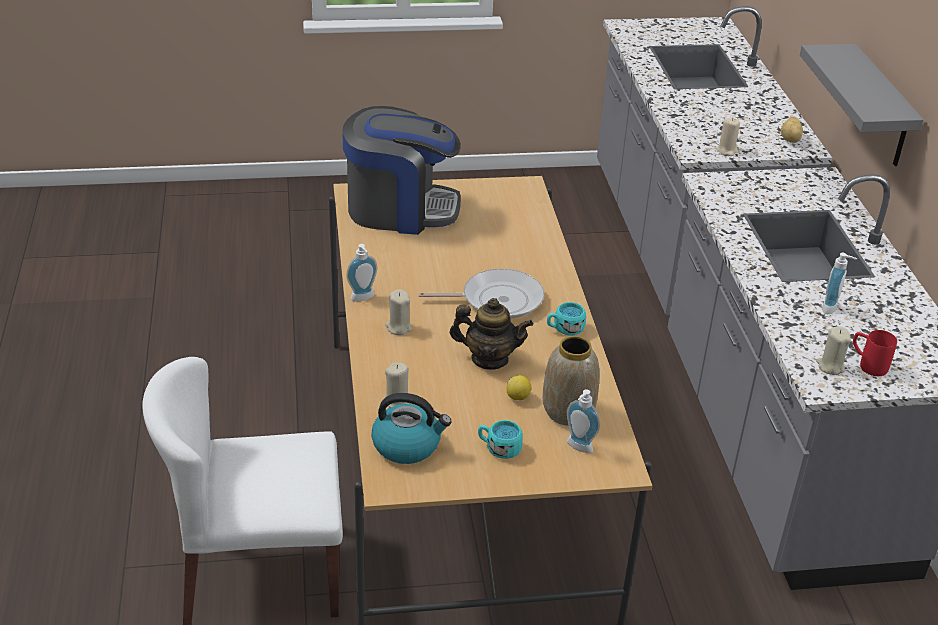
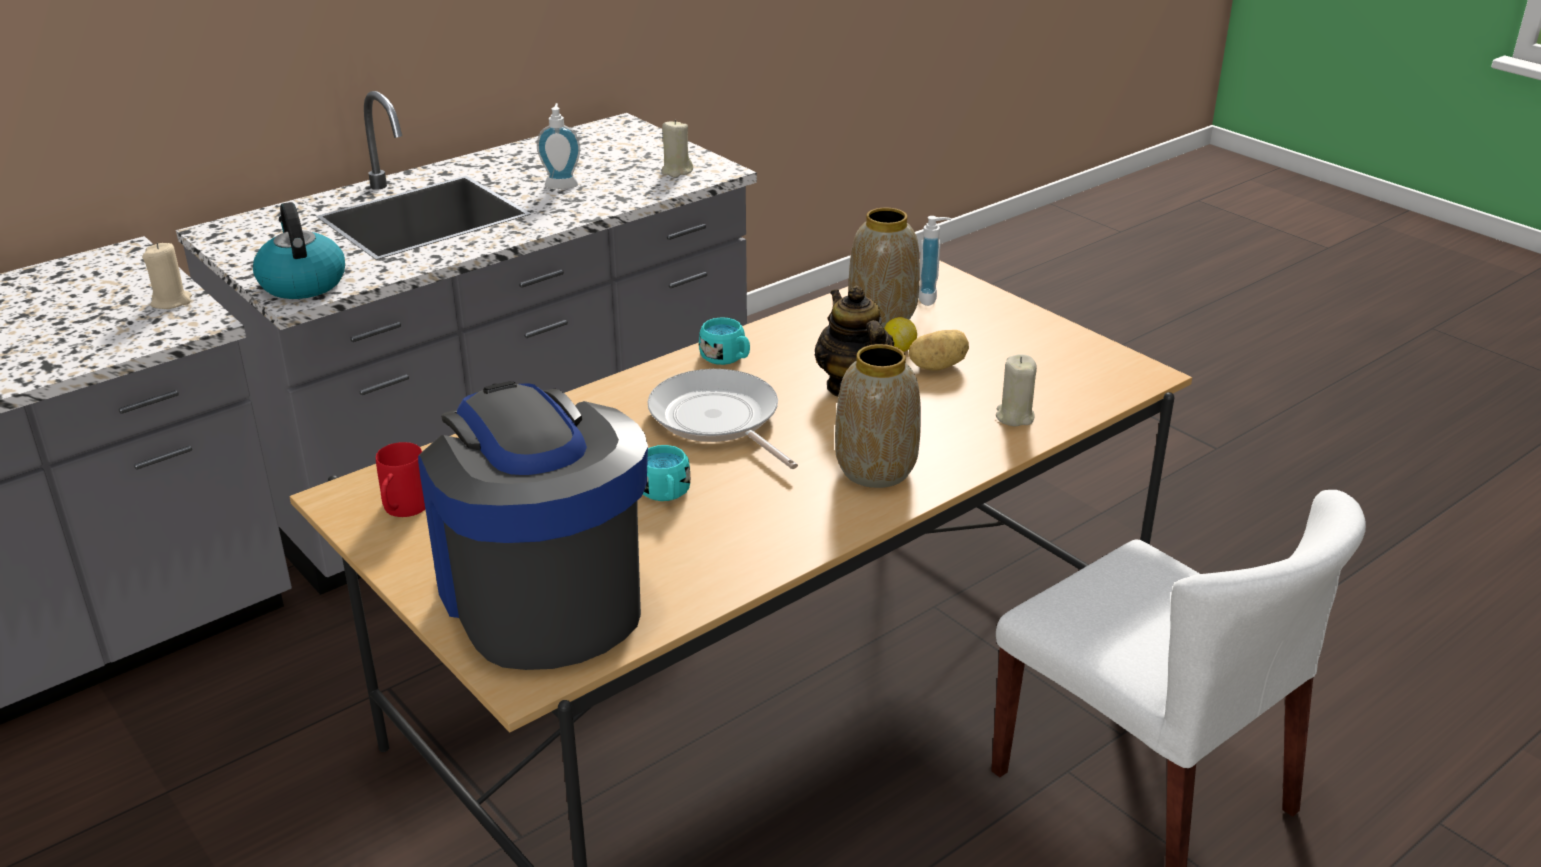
camera: 120 degrees left, 5 degrees down
soap dispenser [346,244,377,301] -> none
kettle [371,393,451,464] -> kettle moved to [253,202,345,299]
beige candle [385,289,412,335] -> vase [835,344,921,488]
turquoise mug [478,420,523,459] -> turquoise mug moved to [643,445,690,501]
potato [781,117,803,143] -> potato moved to [908,330,969,371]
grey shelf [800,44,924,166] -> none
red mug [853,330,897,376] -> red mug moved to [376,442,425,517]

